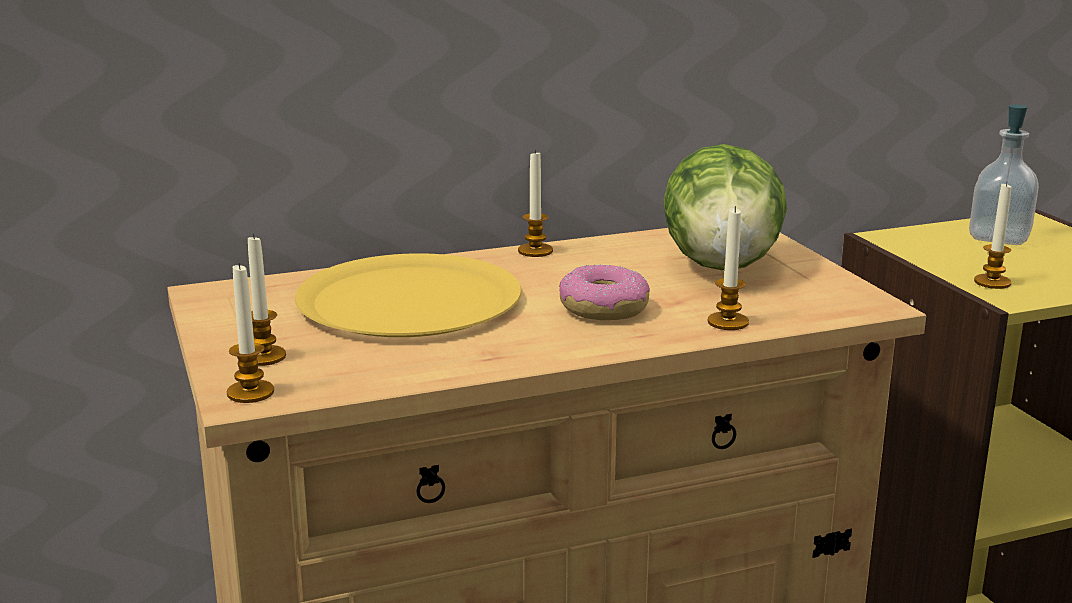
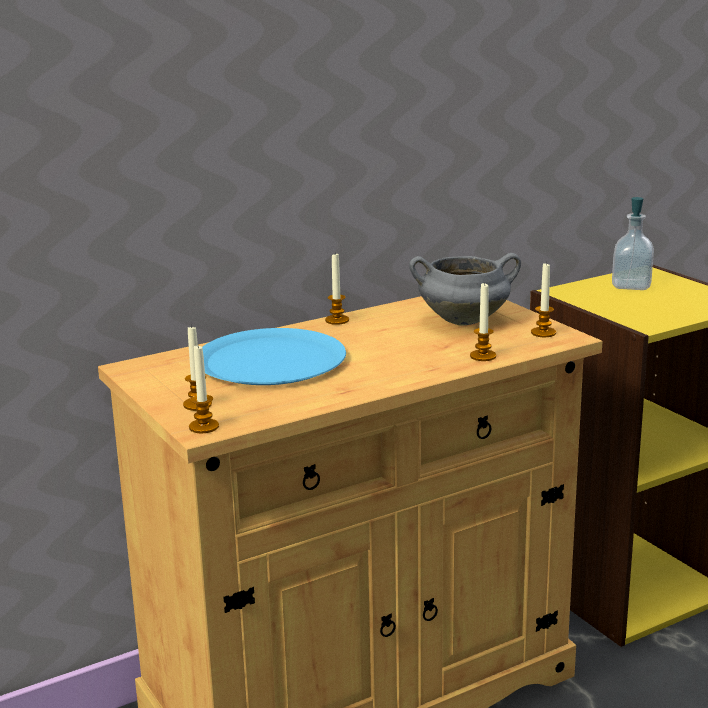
camera: 10 degrees left, 0 degrees up
yellow plate [295,253,522,337] -> blue plate [202,328,346,385]
donut [559,265,650,320] -> none
lettuce [663,144,787,271] -> grey cooking pot [409,253,521,326]
candle [974,183,1011,289] -> candle moved to [531,262,556,337]

